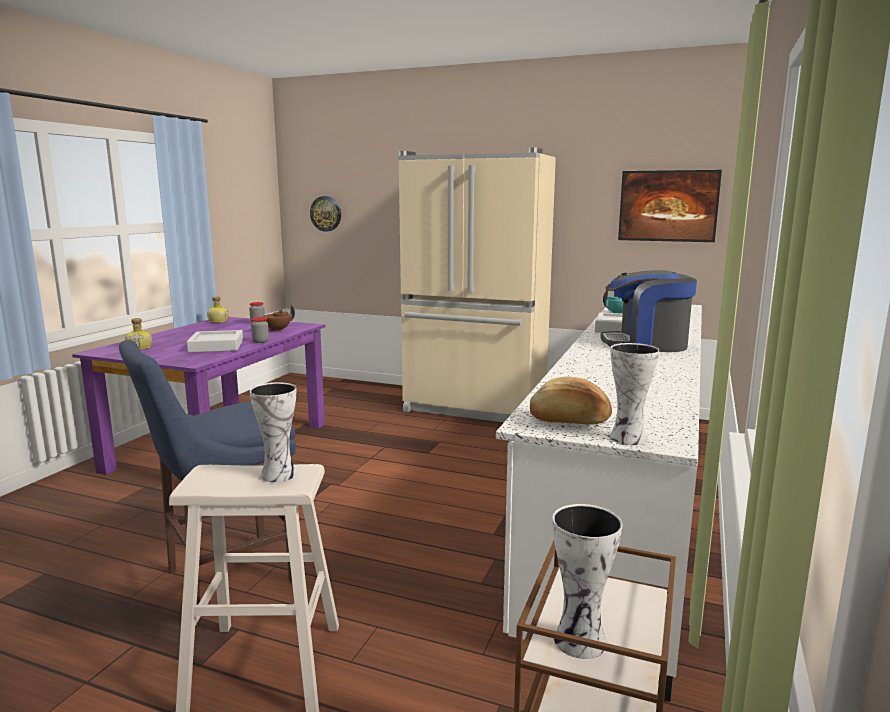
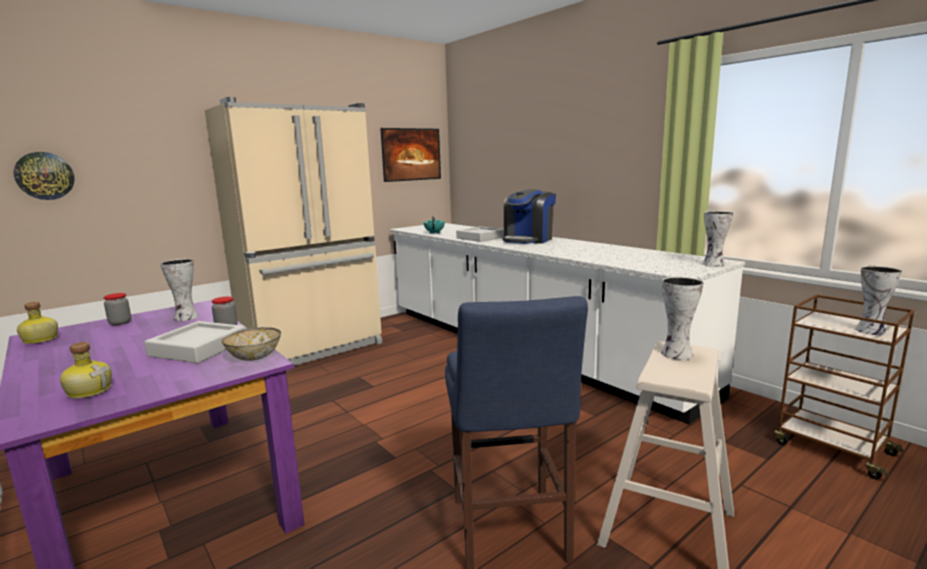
camera: 60 degrees left, 0 degrees up
brown teapot [263,305,295,331] -> vase [160,259,199,321]
bread [530,377,612,425] -> none
none -> bowl [222,327,281,361]

